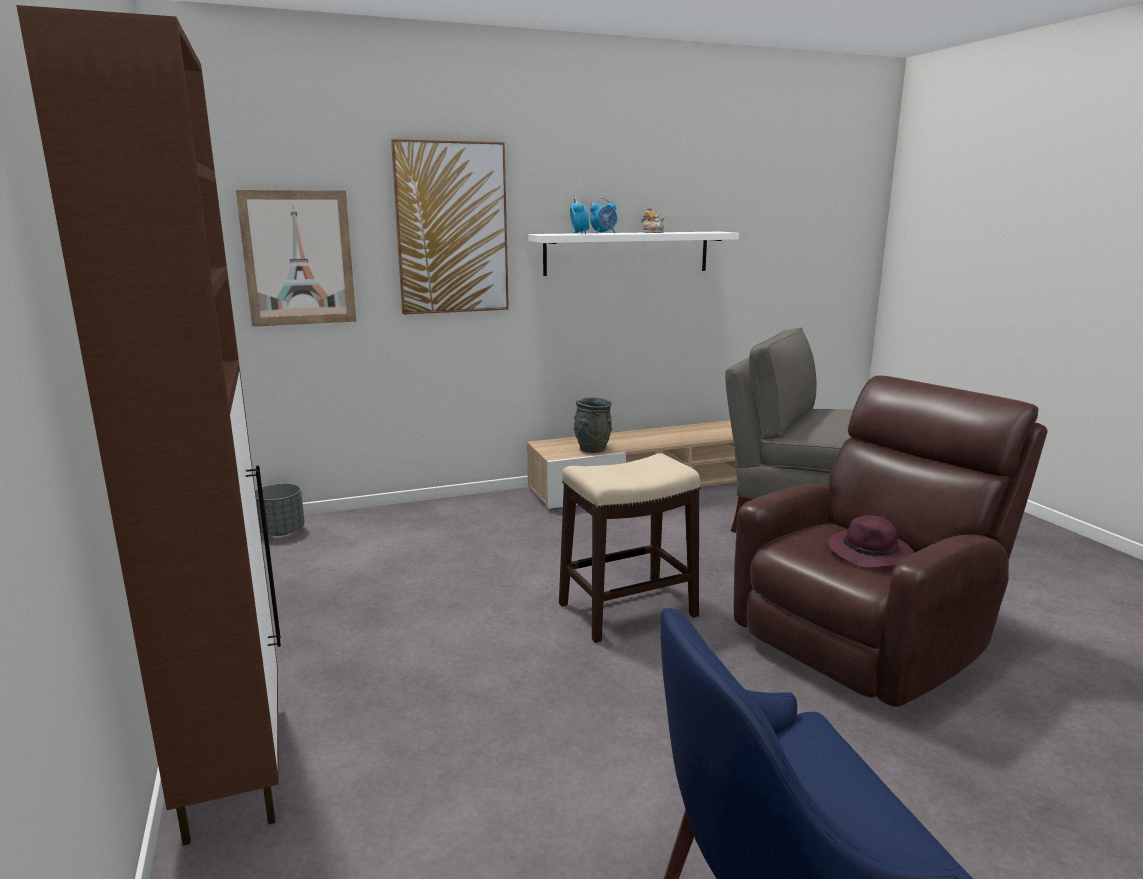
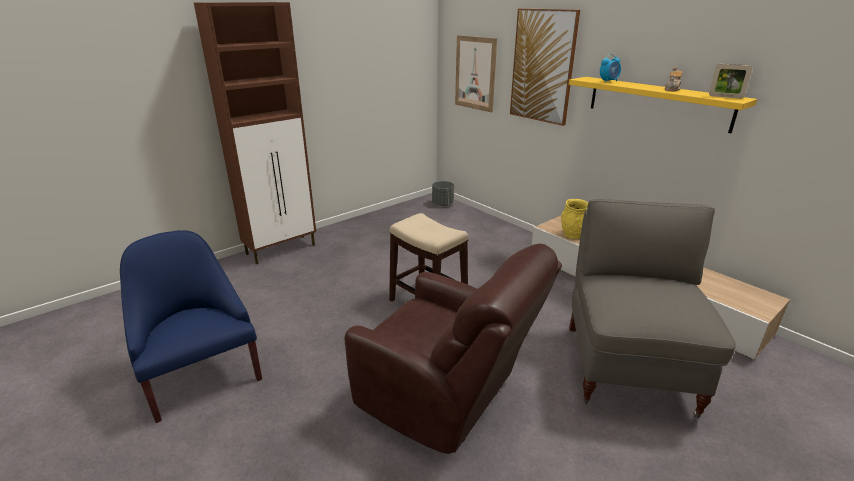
camera: 70 degrees right, 10 degrees up
white shelf [528,232,739,276] -> yellow shelf [569,77,757,133]
grey vase [574,398,612,453] -> yellow vase [561,199,588,239]
alarm clock [590,198,617,233] -> none
purple hat [828,515,914,568] -> none
none -> picture frame [709,64,752,99]

